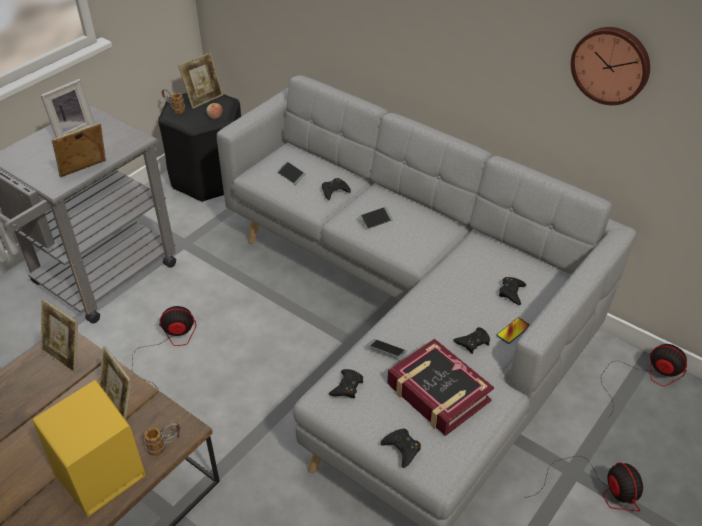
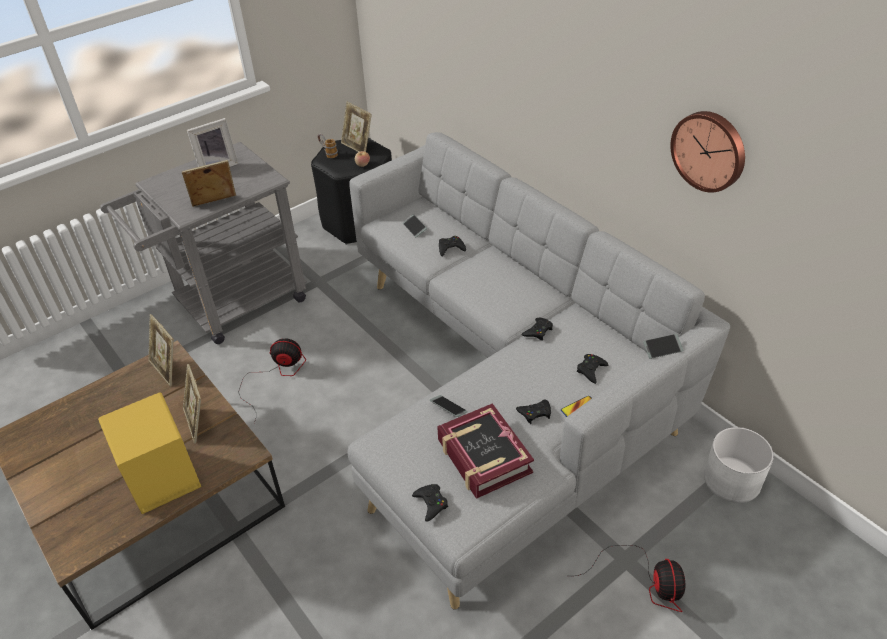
camera: 15 degrees right, 0 degrees up
mug [144,423,180,456] -> none
picture frame [178,52,223,109] -> picture frame turned 75 degrees clockwise [341,102,372,152]
black game controller [329,369,363,399] -> black game controller moved to [521,318,553,341]
phone [359,207,393,229] -> phone moved to [643,334,683,359]
fan [601,344,687,417] -> white planter [704,427,774,503]

